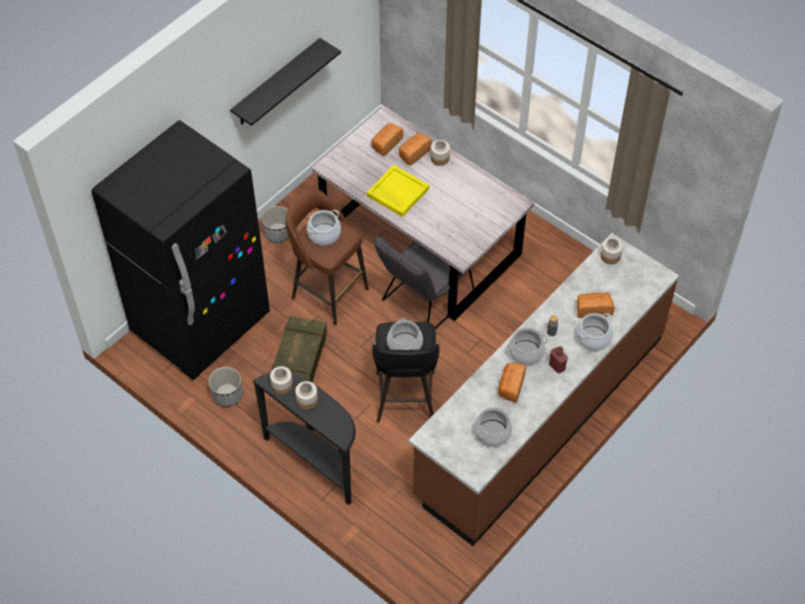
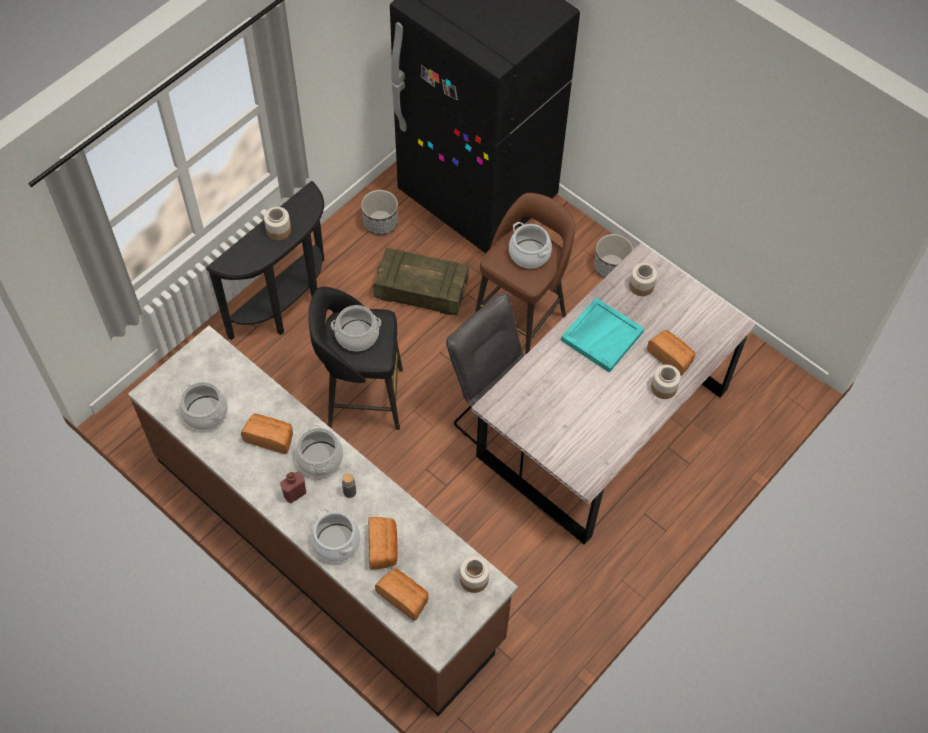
camera: 90 degrees right, 5 degrees up
black shelf [230,38,341,126] -> none
jar [270,366,293,395] -> jar moved to [629,263,657,296]
yellow tray [367,165,429,217] -> turquoise tray [561,298,644,373]
bread [372,123,403,157] -> bread moved to [375,569,428,621]

